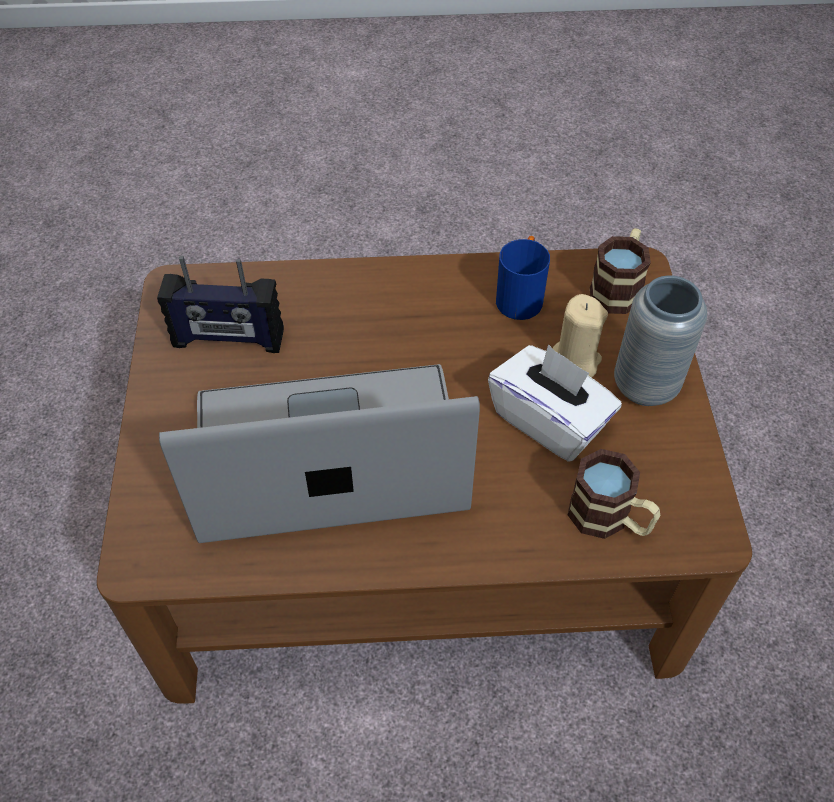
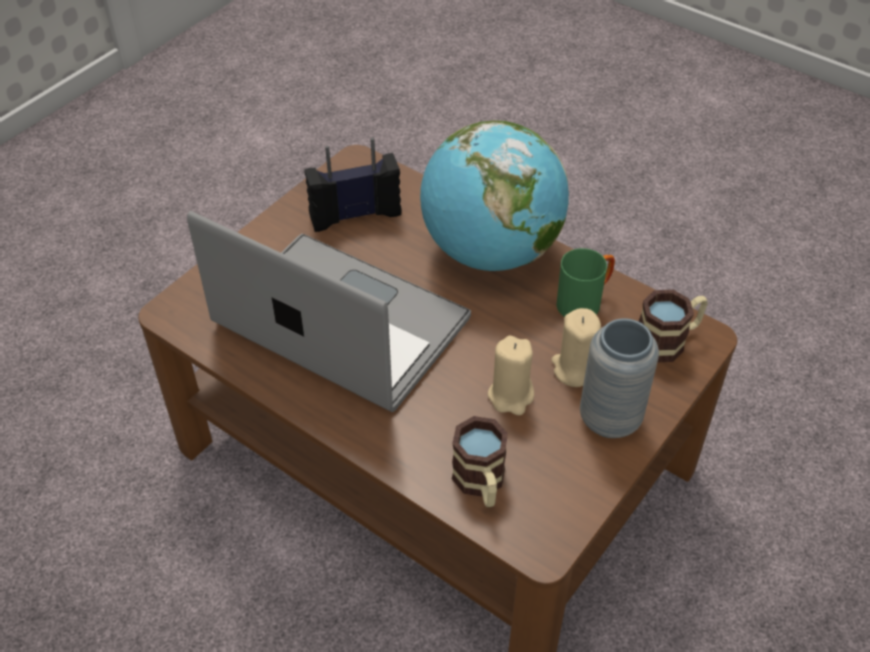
camera: 40 degrees right, 5 degrees down
radio [157,256,284,353] -> radio turned 120 degrees clockwise [304,138,401,232]
white tissue box [488,344,622,462] -> beige candle [488,336,534,416]
blue mug [496,236,550,320] -> green mug [556,248,615,317]
none -> globe [420,121,569,271]

